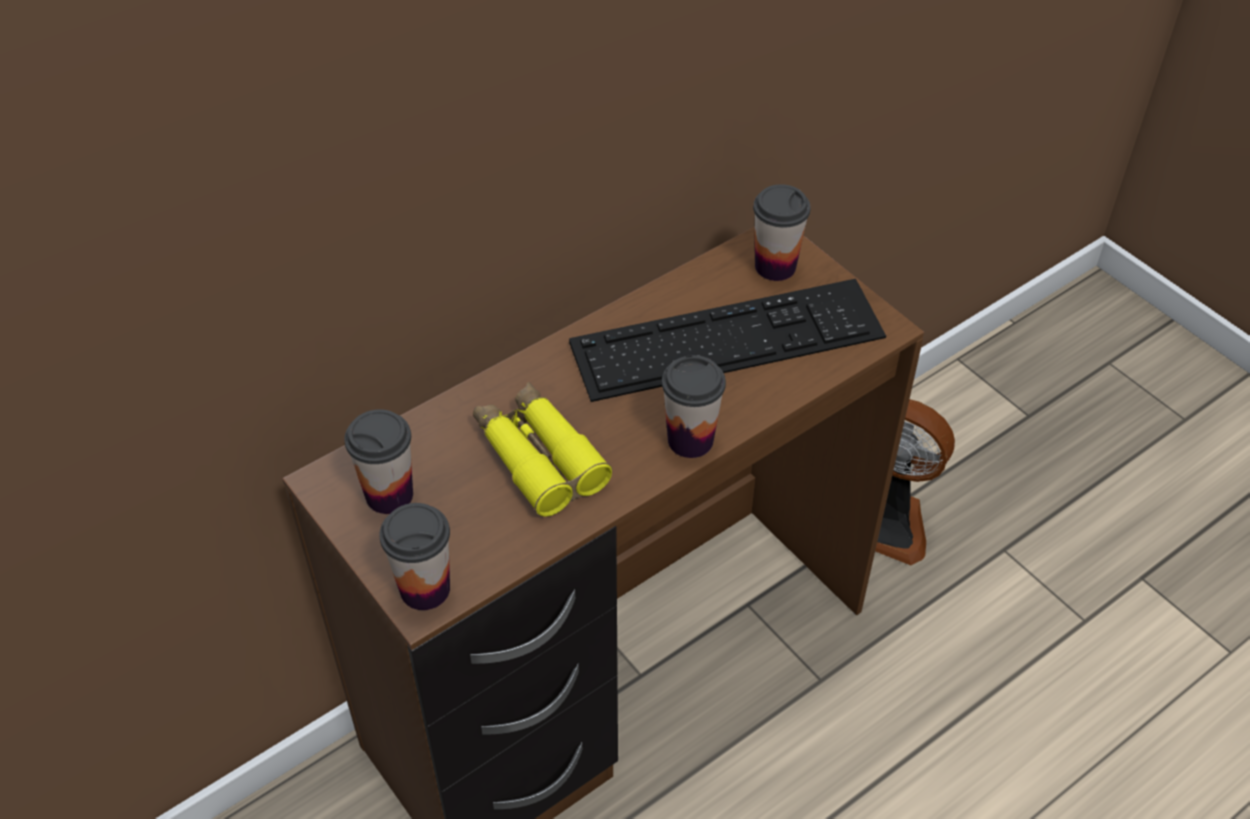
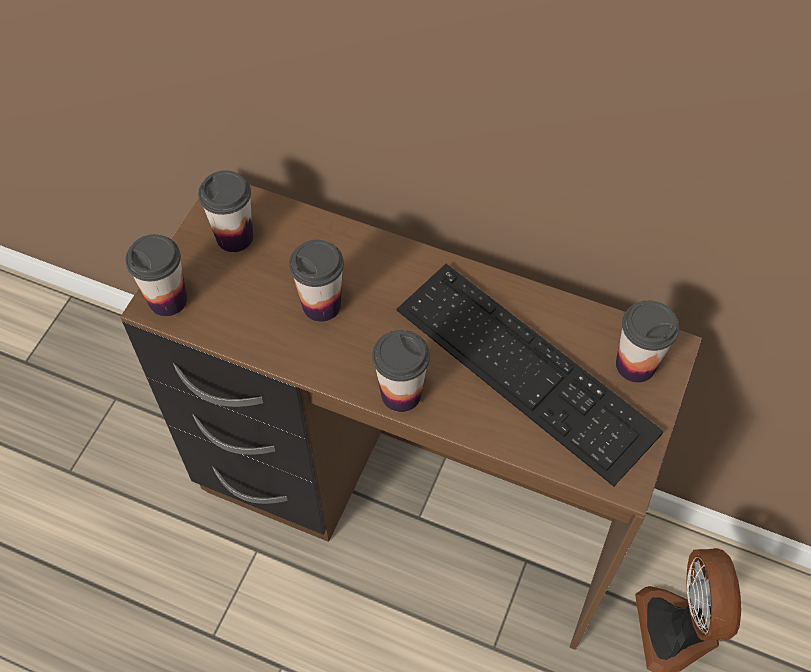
camera: 60 degrees right, 10 degrees up
yellow binoculars [473,382,612,517] -> cup [289,240,344,322]

